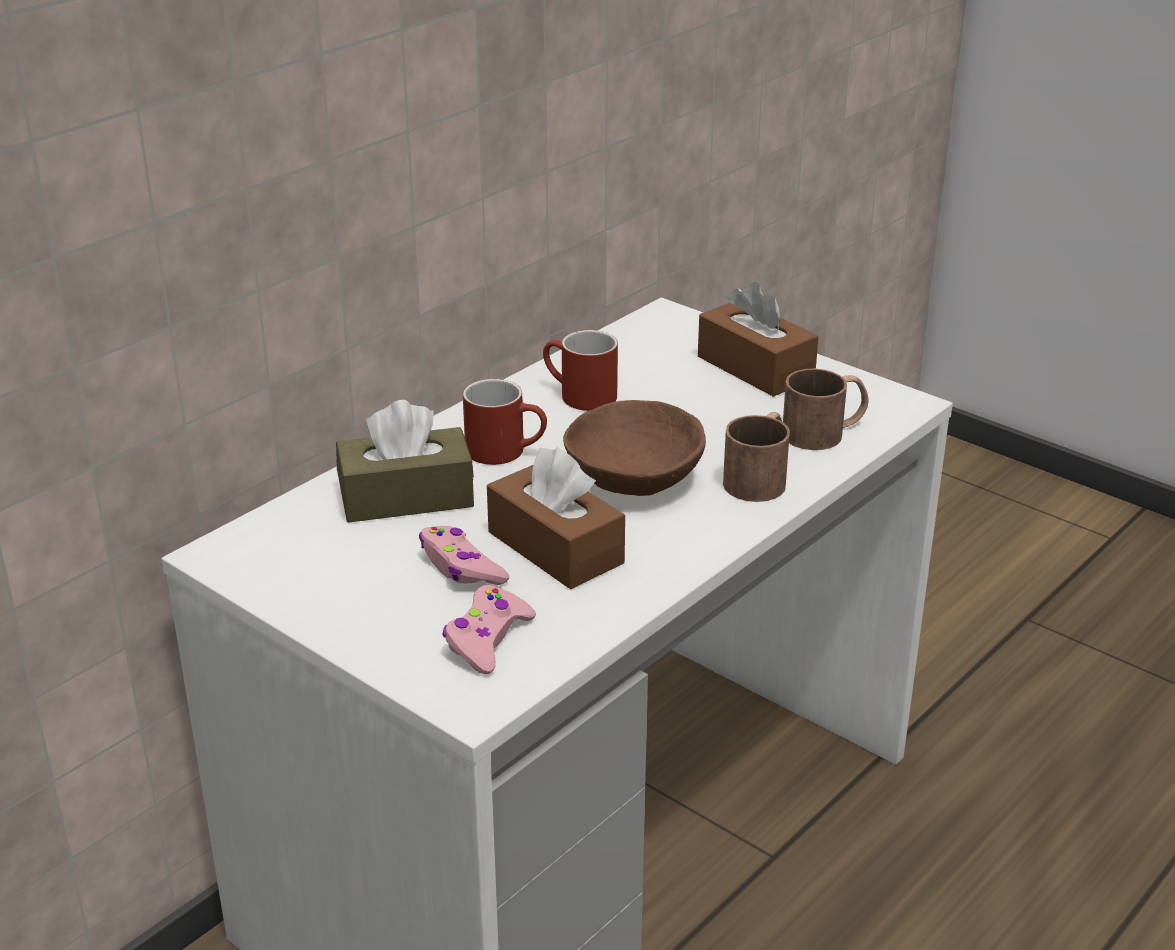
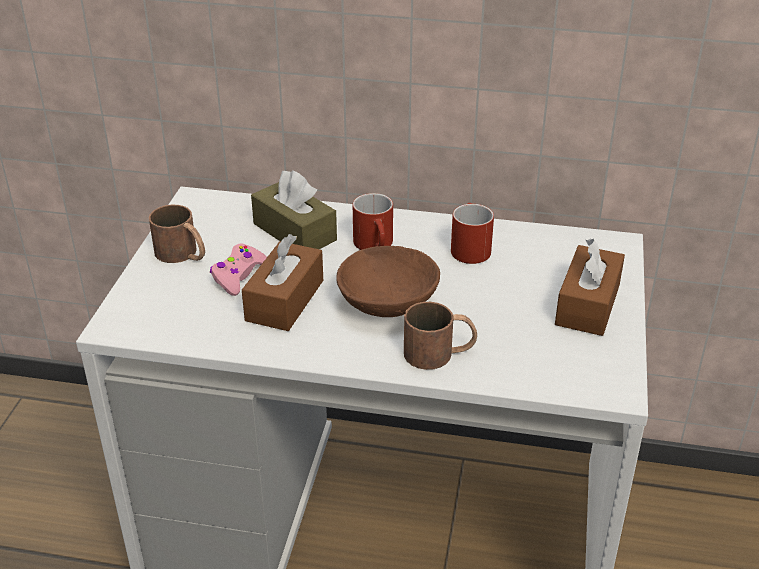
camera: 60 degrees right, 5 degrees up
pink game controller [443,585,536,674] -> none
brown mug [783,368,868,450] -> brown mug moved to [149,205,205,263]

